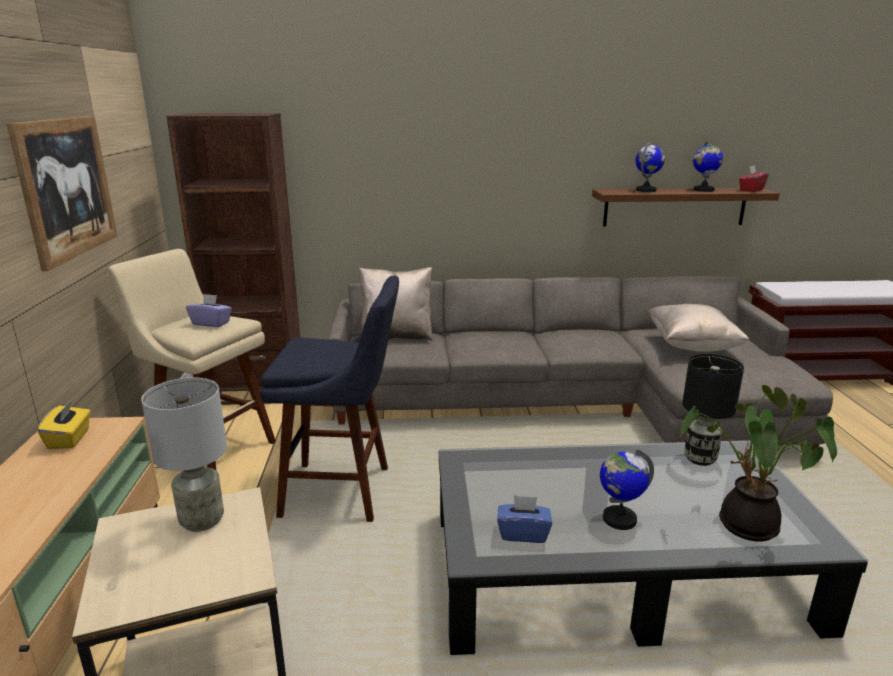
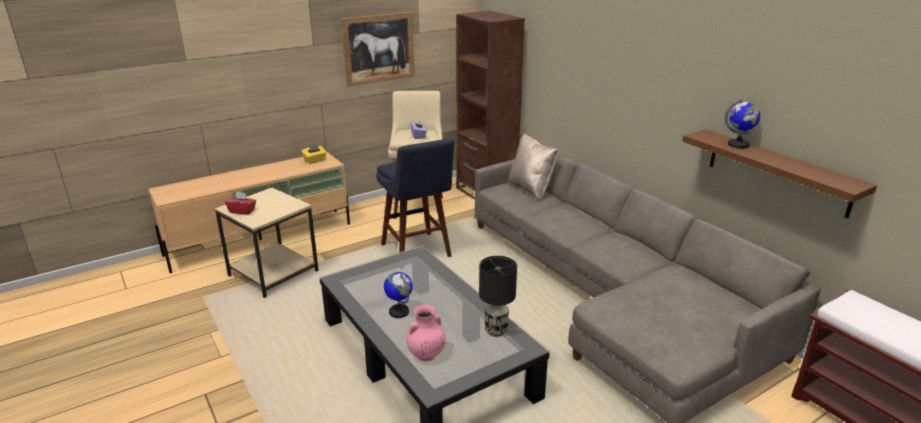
camera: 60 degrees right, 5 degrees up
grey table lamp [141,378,227,532] -> none
blue tissue box [497,495,552,543] -> none
beige pillow [648,304,750,352] -> none
potted plant [679,385,837,542] -> pink vase [406,305,446,361]
globe [693,141,723,192] -> none
red tissue box [739,165,769,192] -> red tissue box moved to [225,192,256,215]

